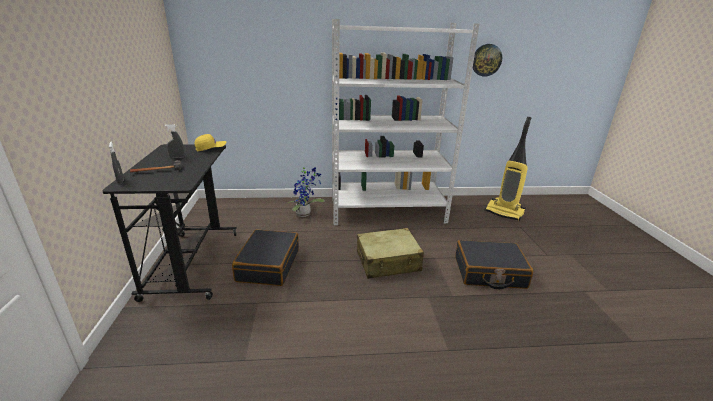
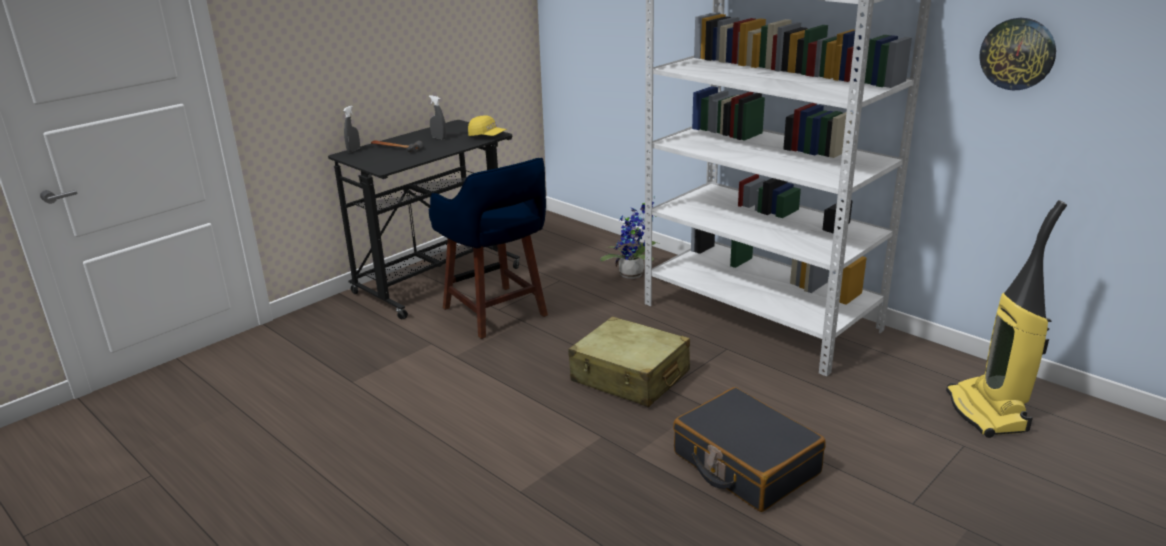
camera: 50 degrees right, 0 degrees up
black suitcase [232,230,299,286] -> blue stool [429,158,548,339]

